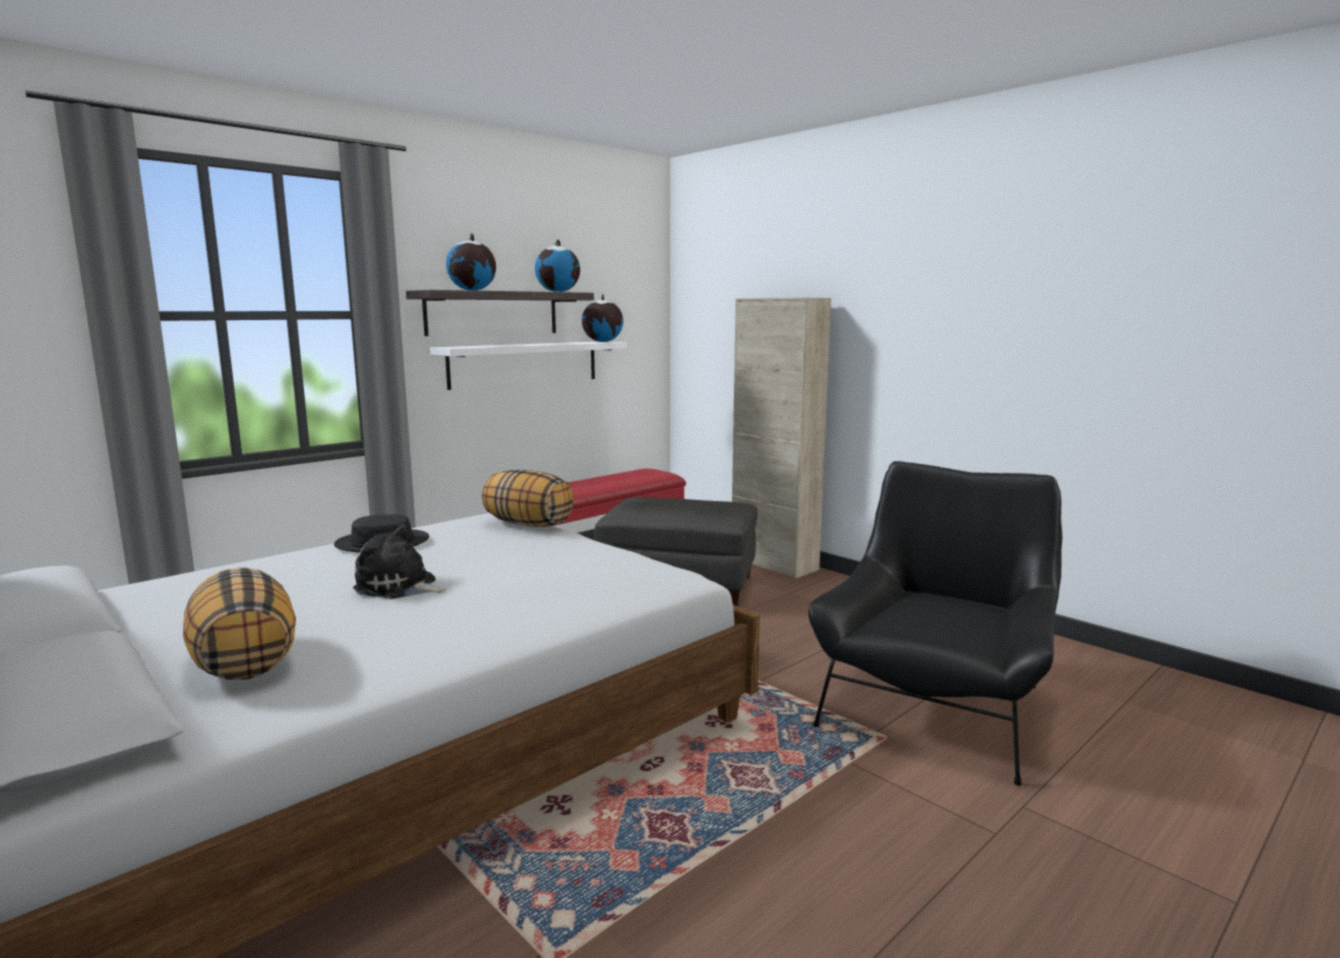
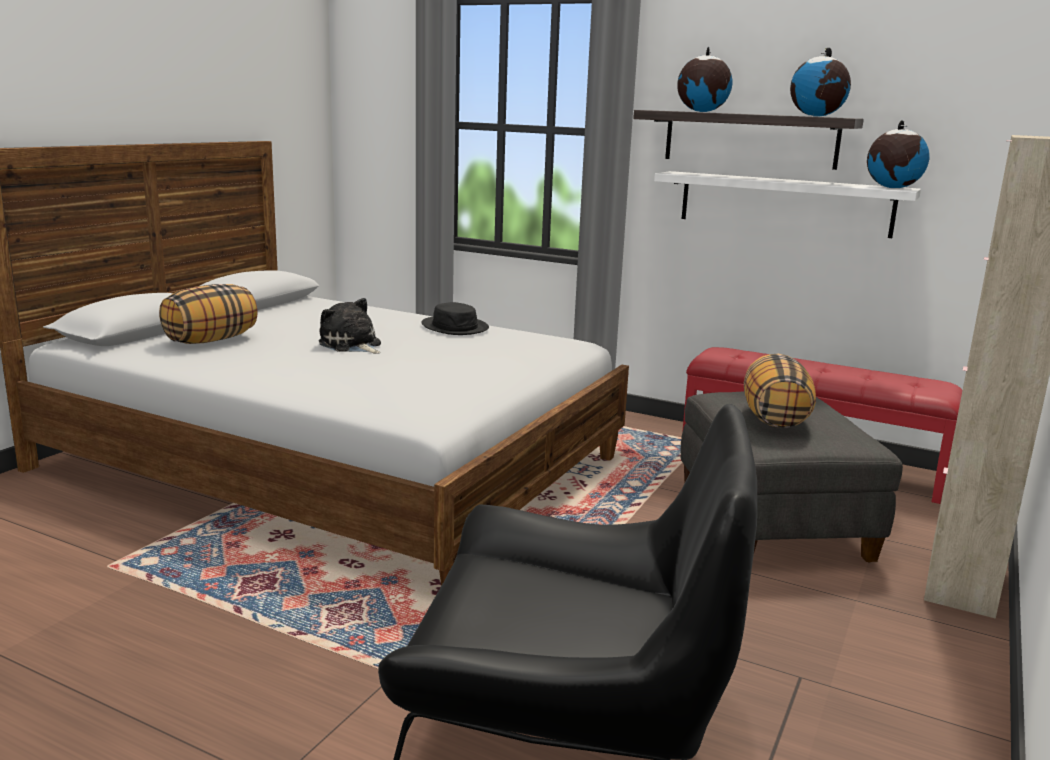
camera: 70 degrees right, 5 degrees up
plush toy [353,525,447,599] -> plush toy turned 45 degrees counterclockwise [319,298,381,354]
pillow [482,469,574,527] -> pillow moved to [744,354,816,428]

